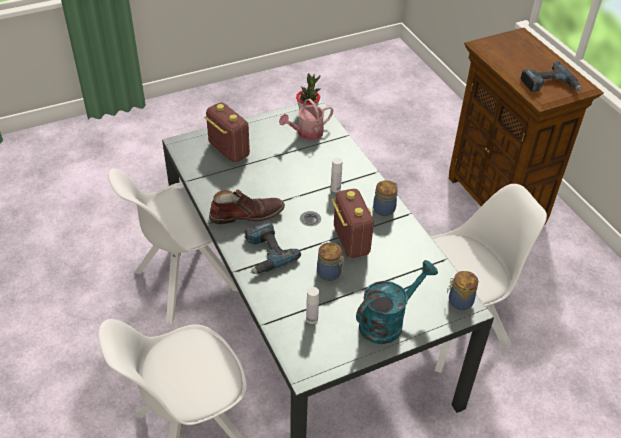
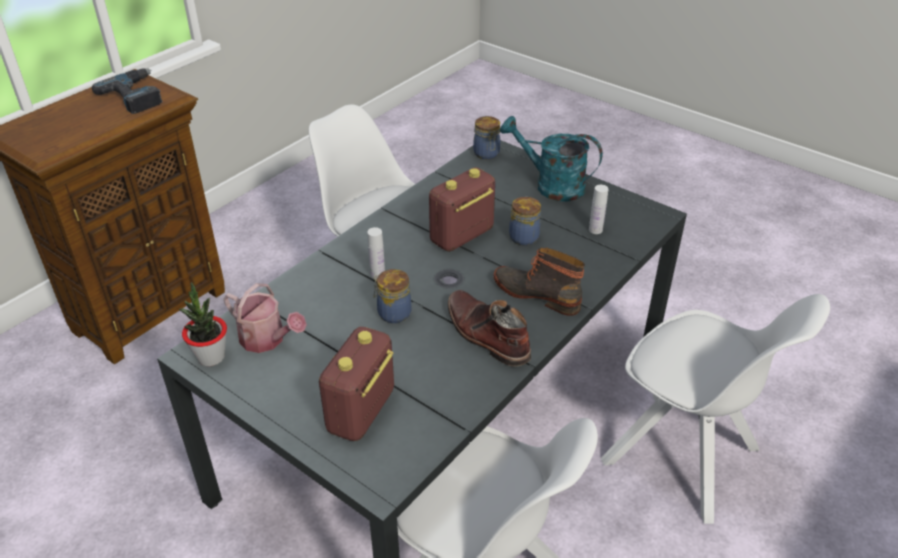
camera: 115 degrees left, 5 degrees down
power drill [244,220,301,274] -> boot [494,247,584,316]
jar [373,180,398,216] -> jar moved to [374,269,411,323]

